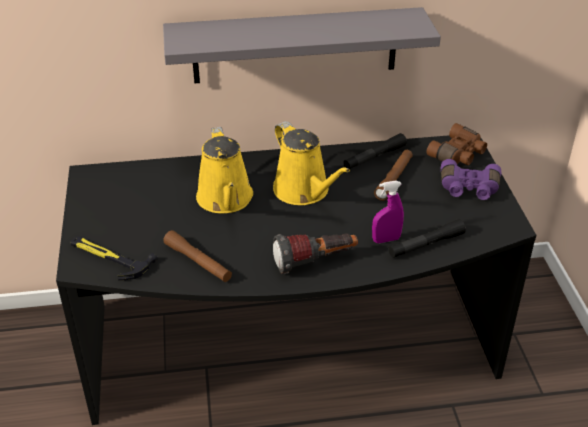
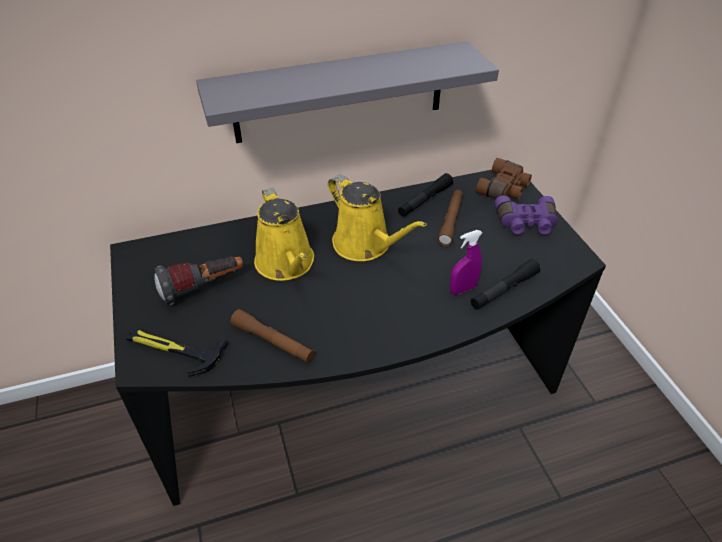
camera: 10 degrees left, 5 degrees up
flashlight [273,233,358,274] -> flashlight moved to [154,256,243,305]

